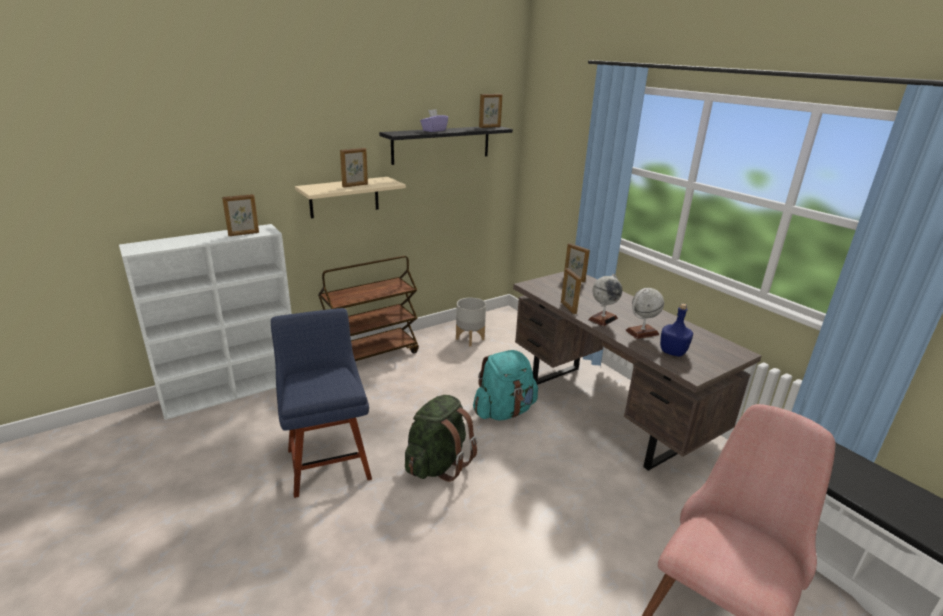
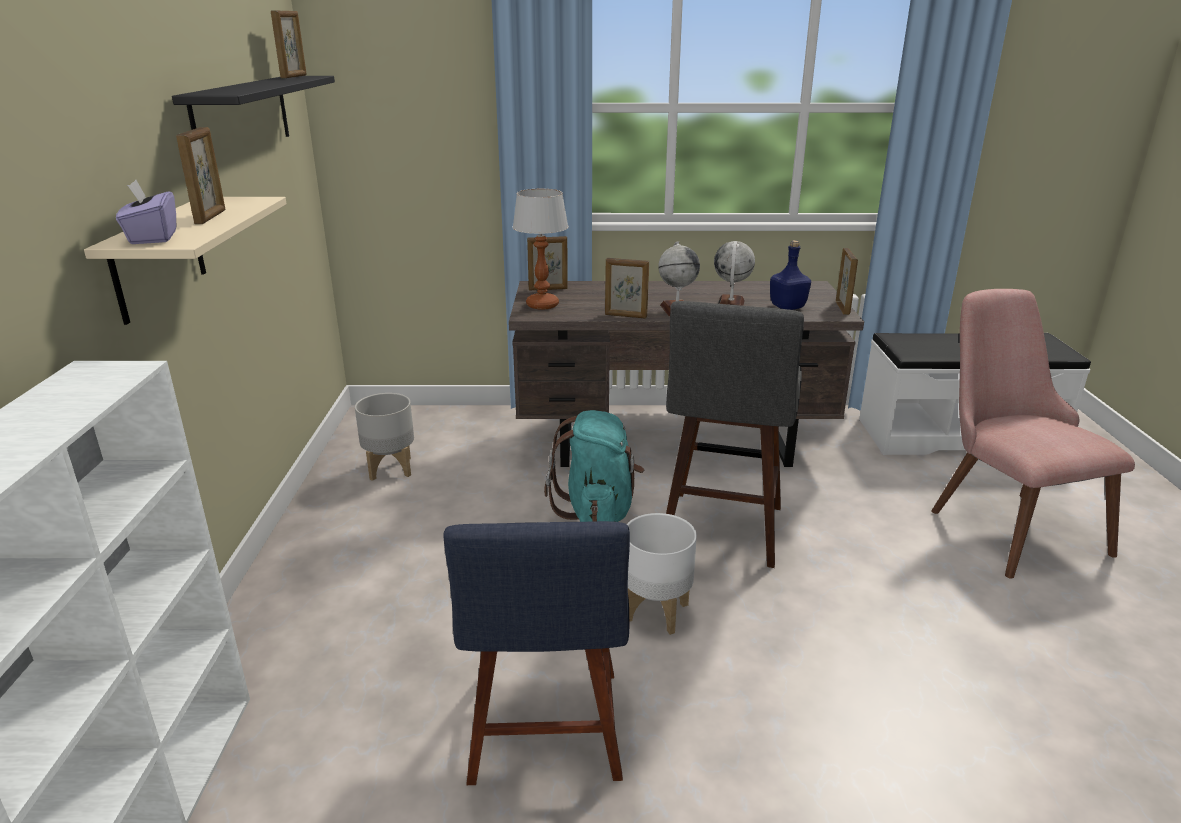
camera: 55 degrees left, 0 degrees up
picture frame [222,194,259,236] -> picture frame moved to [836,248,858,315]
blue chair [271,308,372,498] -> blue chair turned 105 degrees counterclockwise [444,521,630,785]
brown cart [318,256,419,361] -> none
green backpack [405,395,477,482] -> white planter [627,513,697,635]
purple tissue box [420,109,448,132] -> purple tissue box moved to [116,180,176,244]
none -> table lamp [512,189,569,310]
none -> grey stool [666,301,804,568]

